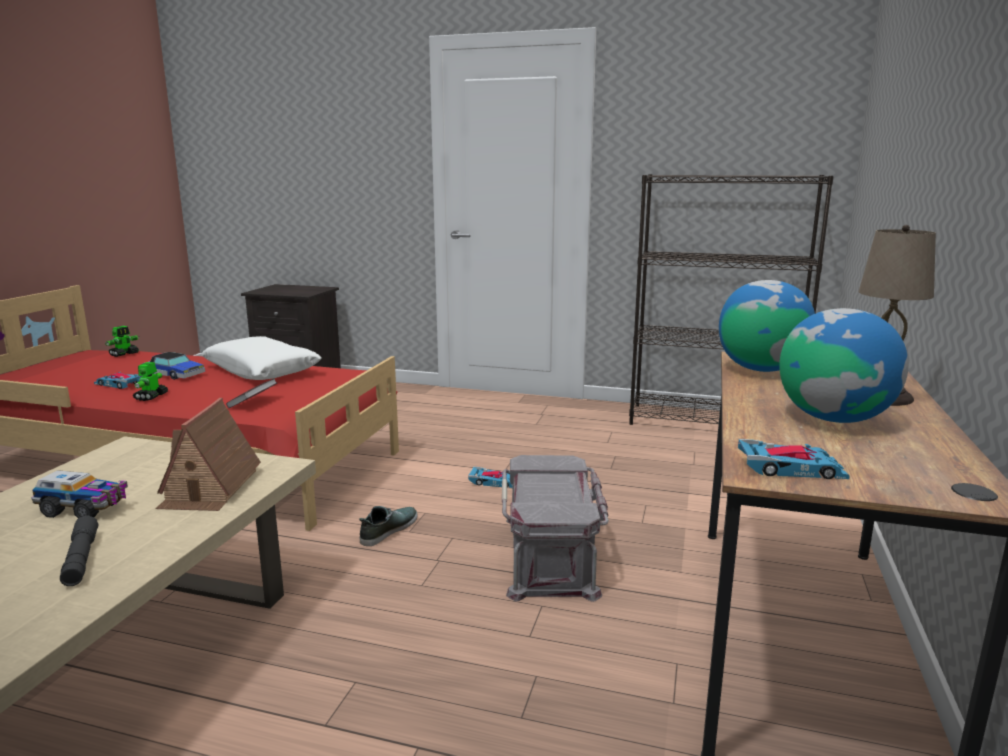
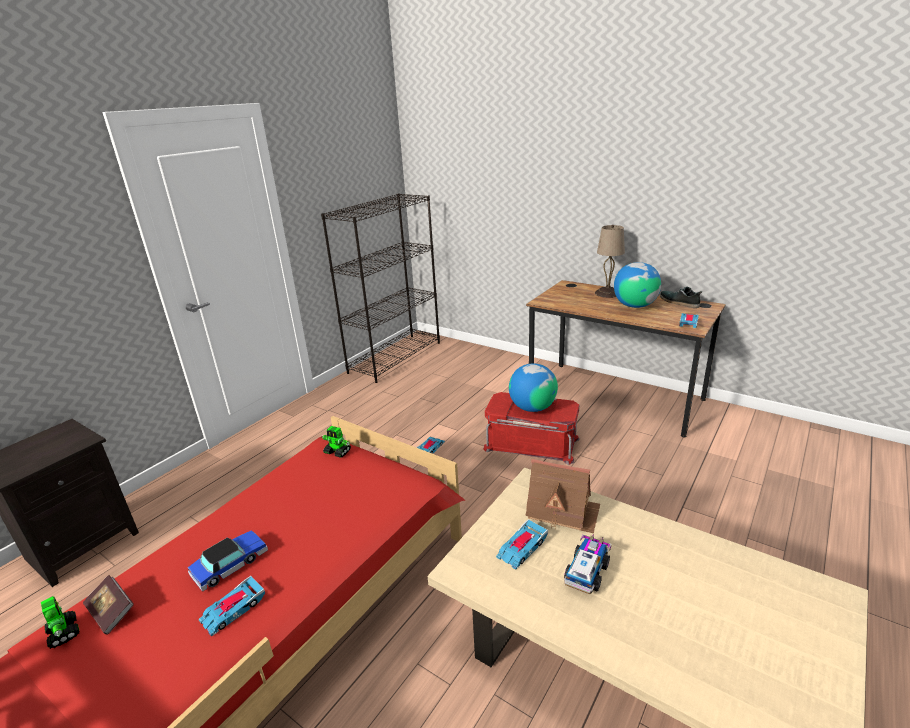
camera: 70 degrees left, 10 degrees up
grey flashlight [60,515,98,586] -> none
toy robot [133,362,168,401] -> toy robot moved to [322,426,351,458]
white pillow [201,336,322,380] -> none
book [226,378,277,408] -> book moved to [83,575,134,634]
shoe [359,506,418,546] -> shoe moved to [660,286,702,308]
grey storage box [502,455,609,602] -> red storage box [483,392,580,465]
globe [719,280,815,372] -> globe moved to [509,363,558,412]
none -> toy car [496,519,548,570]

